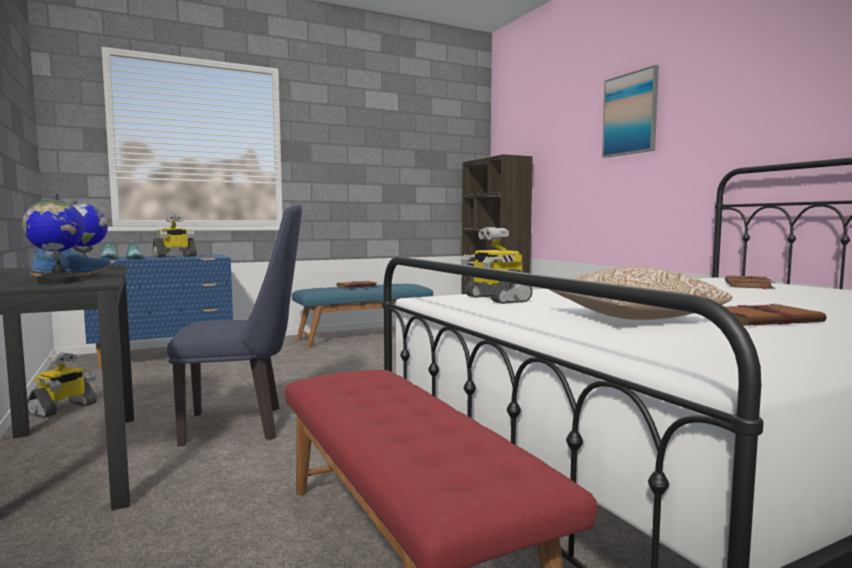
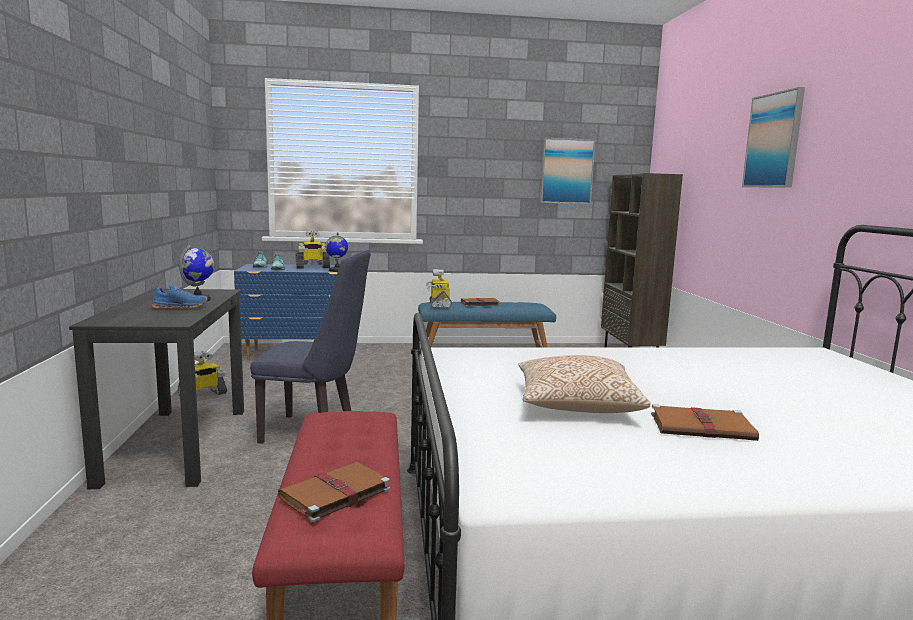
camera: 20 degrees right, 5 degrees up
globe [22,193,85,284] -> globe moved to [325,233,348,272]
toy robot [461,227,533,304] -> toy robot moved to [426,269,452,308]
brown book [725,276,775,289] -> brown book moved to [278,462,390,522]
none -> picture [540,138,595,204]

